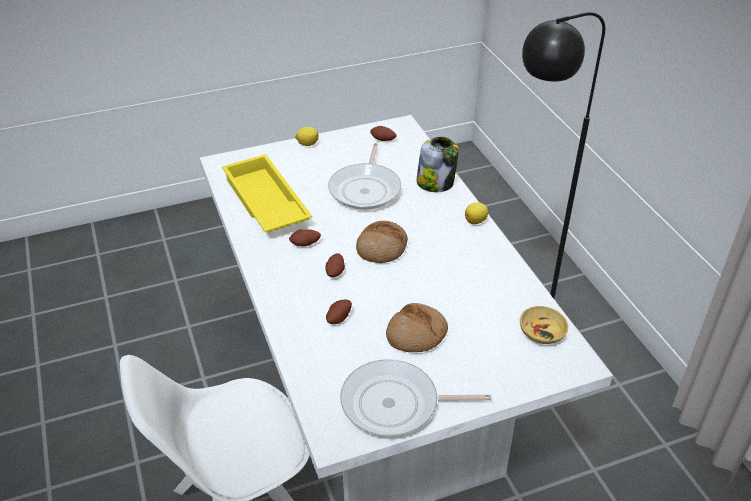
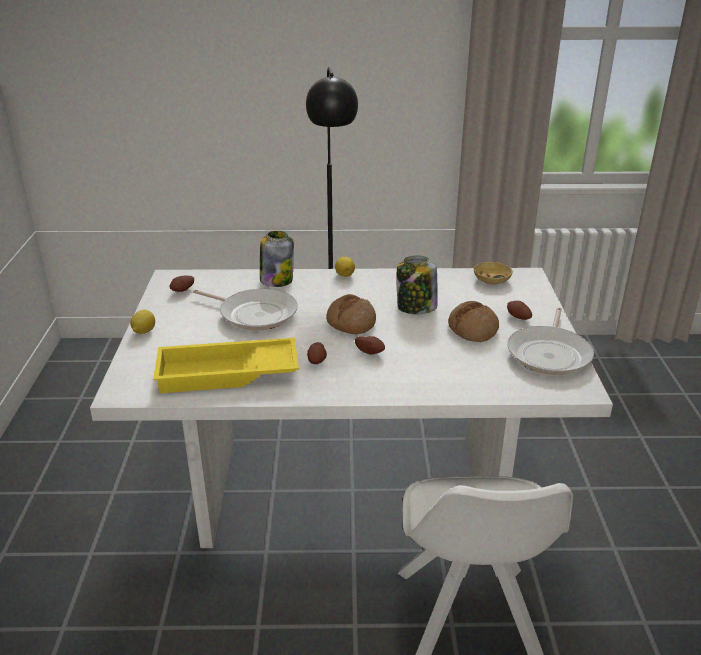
camera: 70 degrees left, 10 degrees down
potato [326,299,352,324] -> potato moved to [507,301,532,320]
none -> jar [397,255,437,314]

